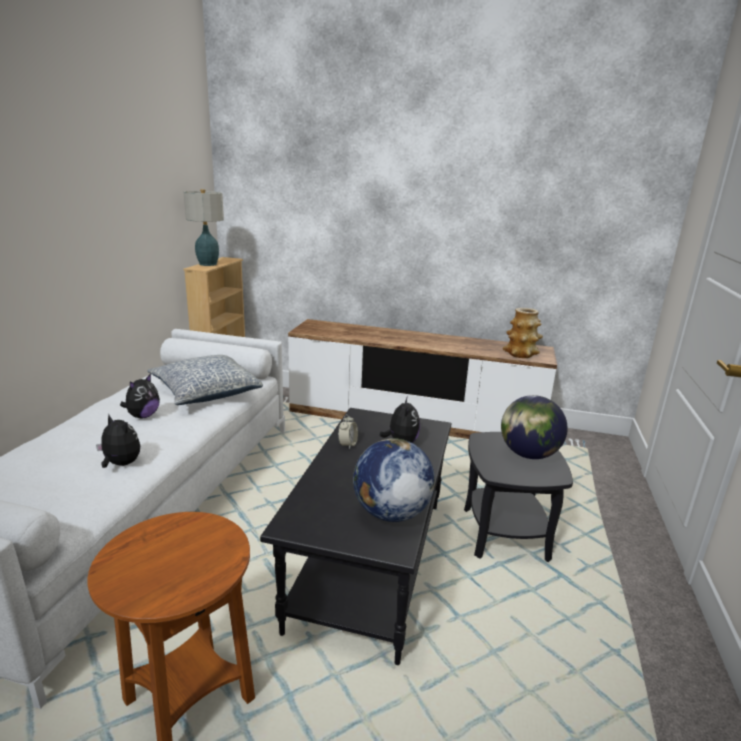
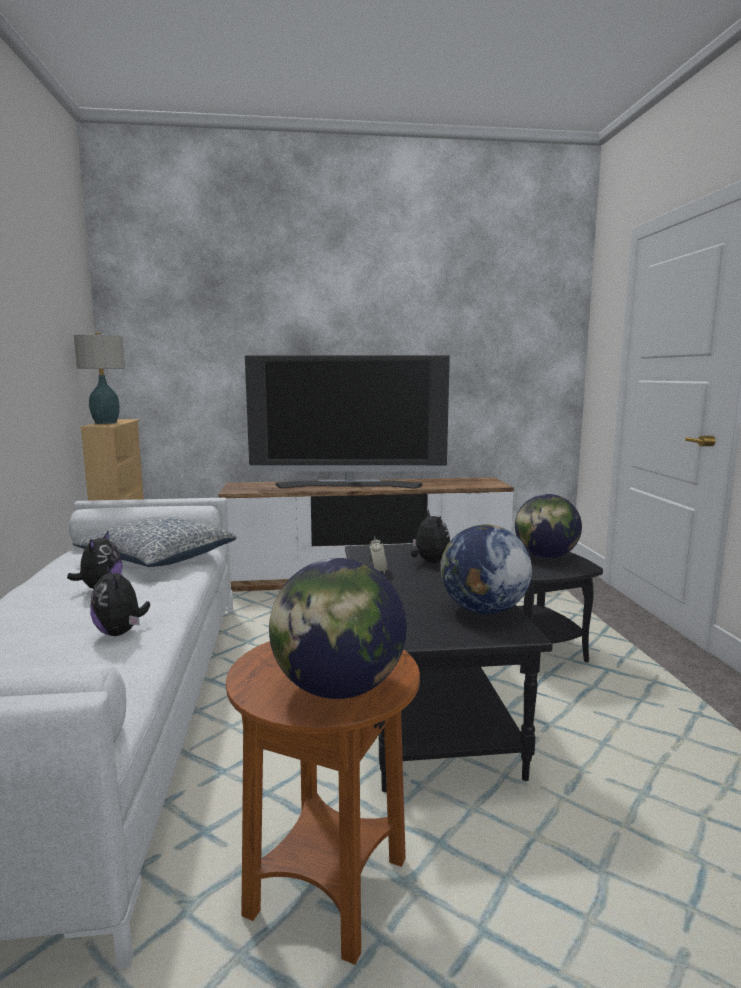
camera: 20 degrees left, 10 degrees down
plush toy [96,415,140,468] -> plush toy turned 135 degrees counterclockwise [90,565,150,636]
vase [503,308,543,358] -> none
none -> television [245,355,450,489]
none -> globe [269,558,407,699]

